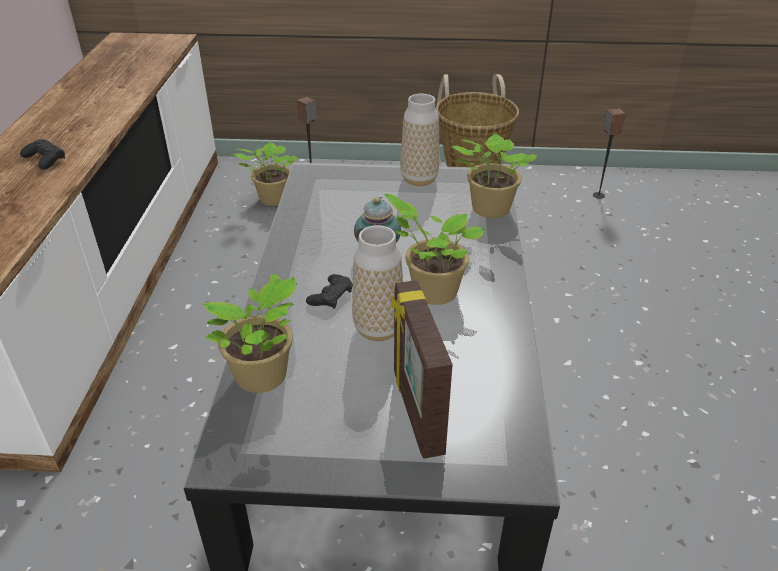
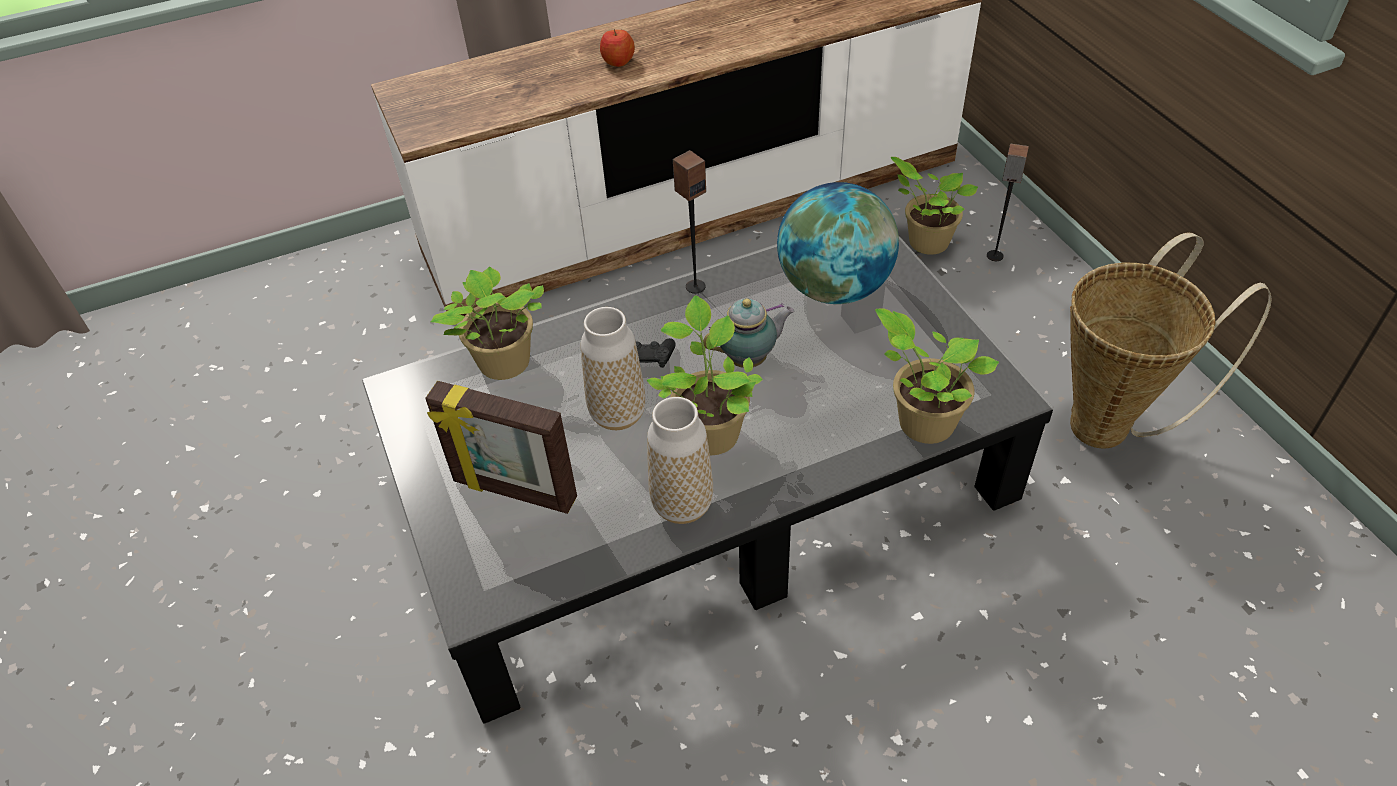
camera: 65 degrees right, 10 degrees up
black game controller [20,139,65,170] -> apple [600,29,635,67]
picture frame [391,280,453,459] -> picture frame turned 120 degrees counterclockwise [425,381,577,514]
vase [400,94,439,186] -> vase moved to [647,397,713,524]
speaker [593,108,625,199] -> speaker moved to [673,150,706,294]
none -> globe [777,182,899,304]

